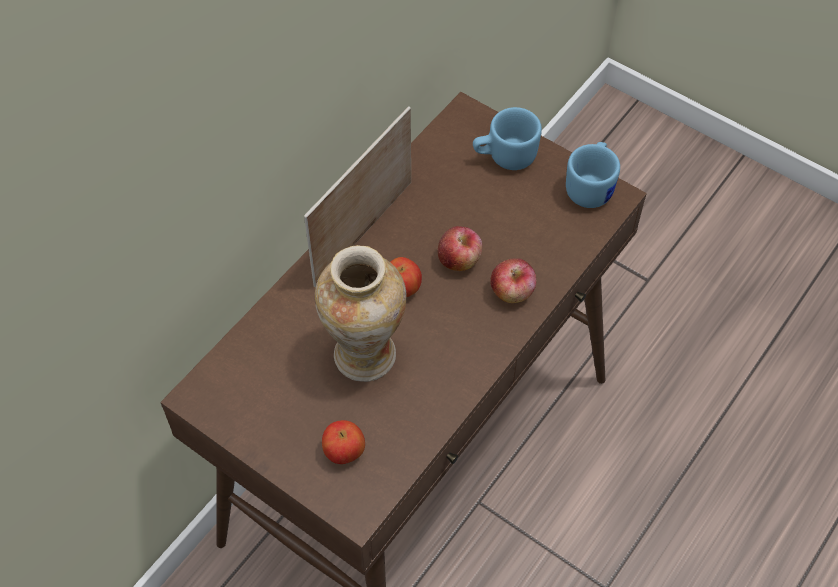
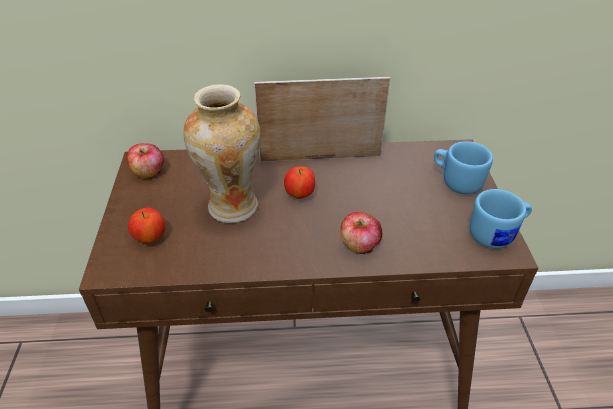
camera: 50 degrees right, 15 degrees down
apple [438,226,482,271] -> apple moved to [126,143,164,179]

